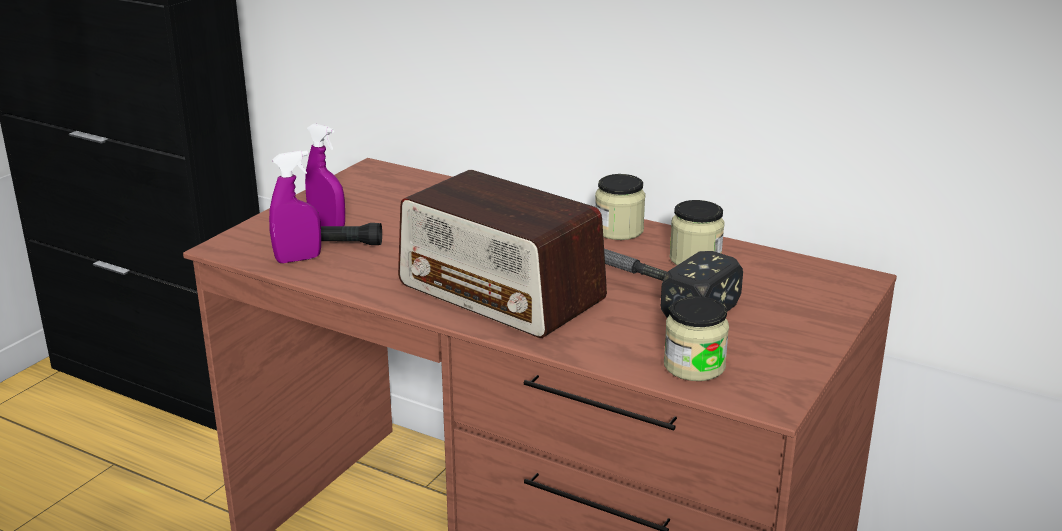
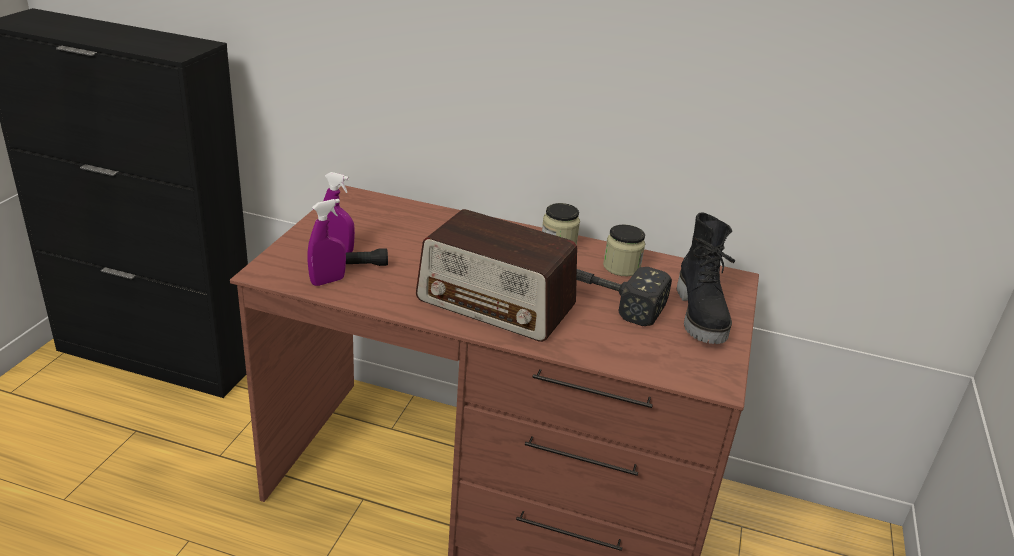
camera: 15 degrees left, 5 degrees up
jar [664,296,729,381] -> none
none -> black boot [677,212,735,344]

